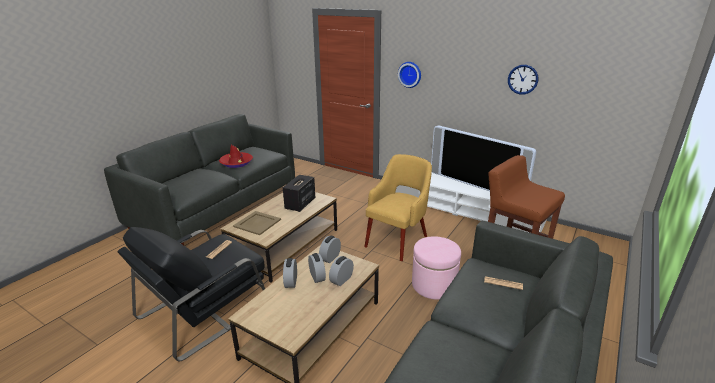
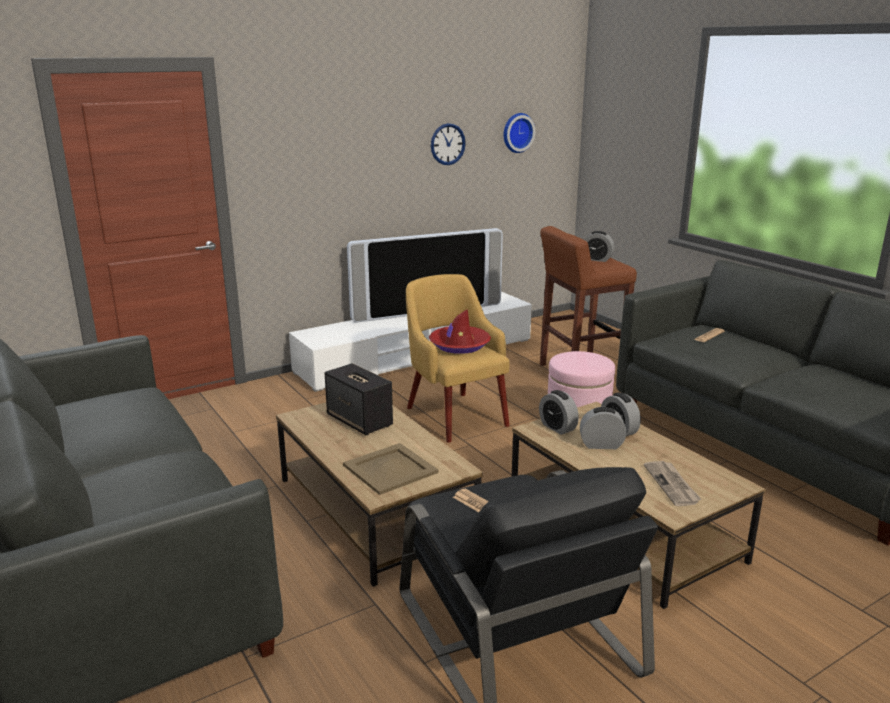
camera: 65 degrees left, 5 degrees down
red hat [219,145,253,168] -> red hat moved to [429,309,491,354]
alarm clock [283,258,297,288] -> alarm clock moved to [585,231,614,262]
wall clock [398,62,421,88] -> wall clock moved to [504,113,535,153]
none -> newspaper [644,461,701,506]

